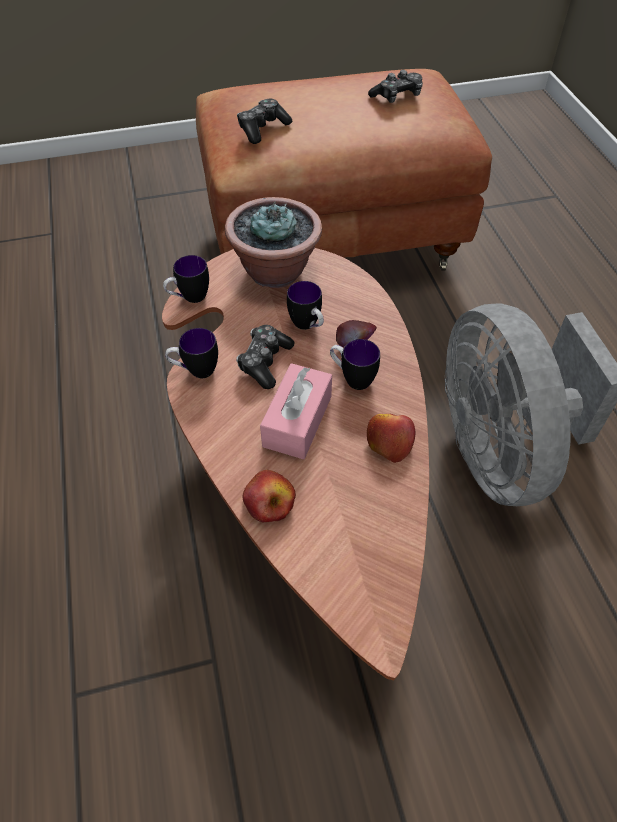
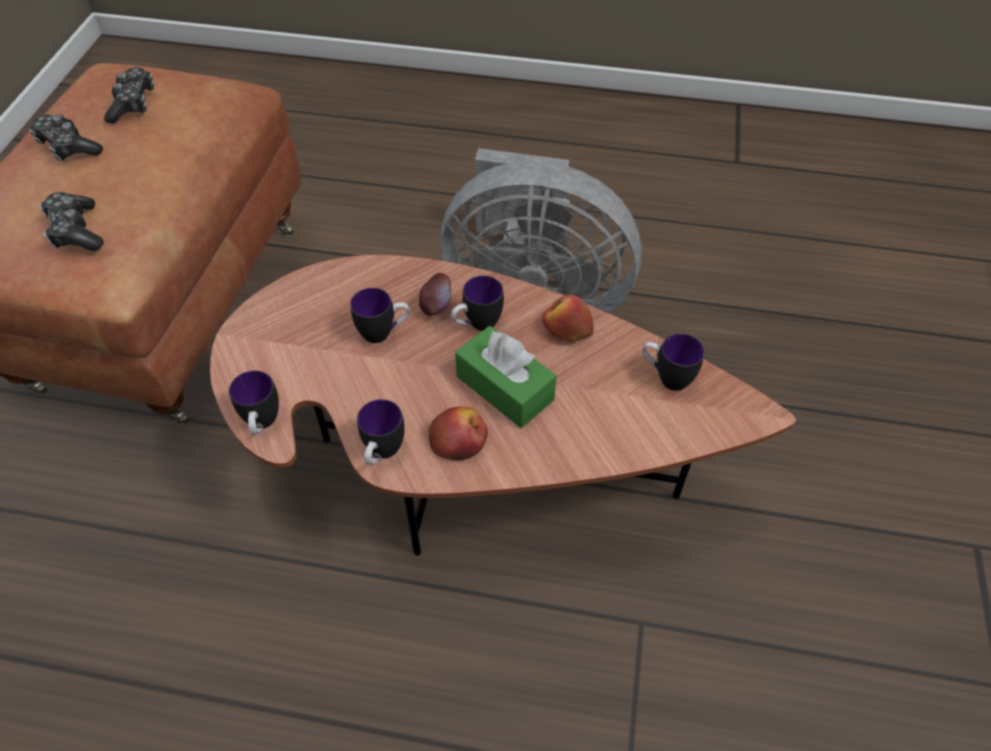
camera: 65 degrees left, 0 degrees up
potted plant [225,197,322,288] -> none
game controller [236,325,294,389] -> game controller moved to [29,114,103,161]
apple [243,470,296,522] -> apple moved to [428,407,488,460]
pink tissue box [260,363,332,459] -> green tissue box [455,326,557,428]
none -> mug [642,334,705,391]

